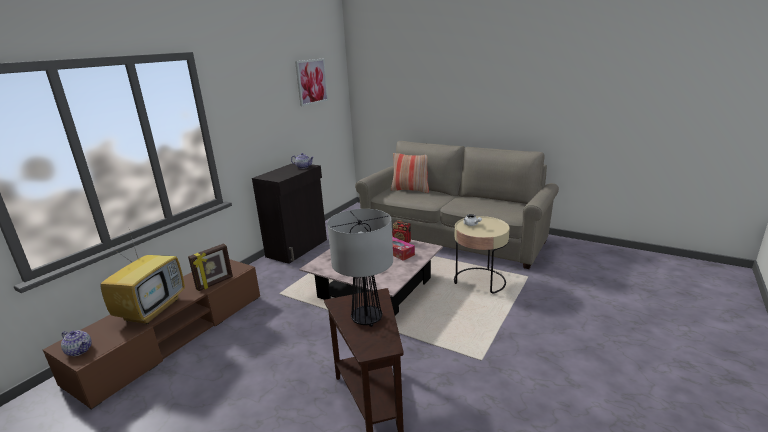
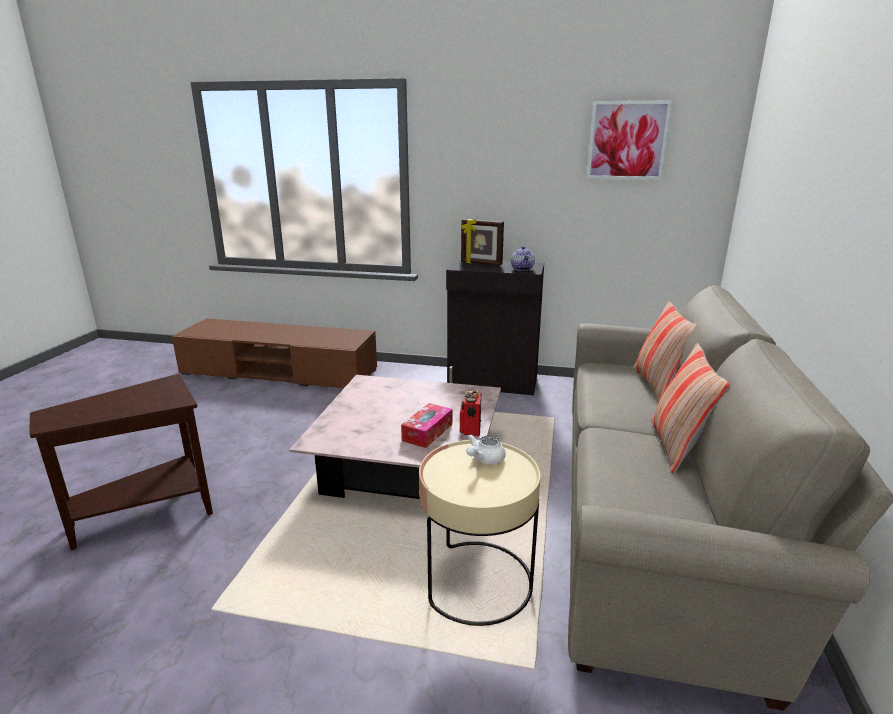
camera: 70 degrees right, 0 degrees up
teapot [61,330,92,356] -> none
television [100,229,185,324] -> none
picture frame [188,244,233,291] -> picture frame moved to [461,219,504,266]
table lamp [327,209,393,327] -> none
none -> pillow [651,343,730,474]

